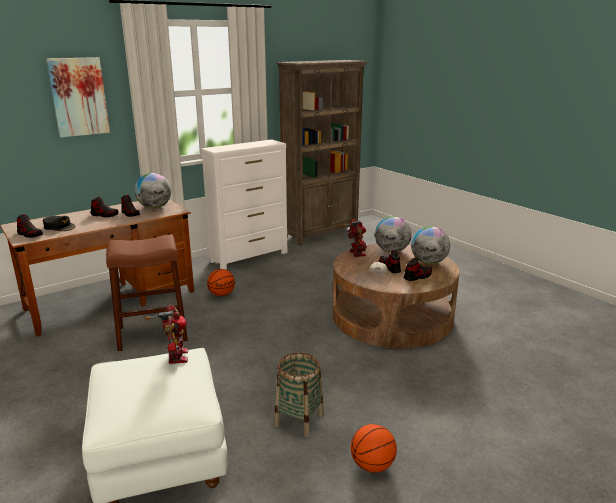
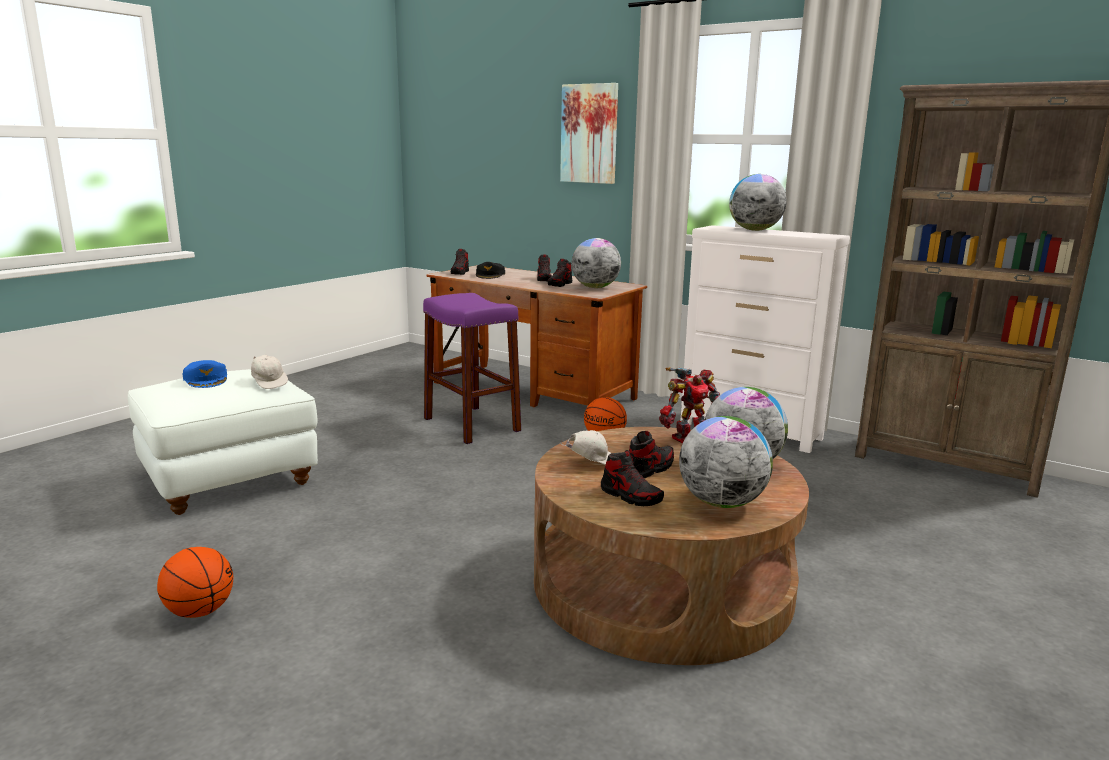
camera: 70 degrees right, 5 degrees down
brown stool [106,234,188,351] -> purple stool [423,293,521,444]
toy robot [145,305,188,364] -> white cap [251,355,288,389]
basket [274,353,324,437] -> none
none -> blue cap [182,360,227,388]
none -> globe [729,174,787,231]

